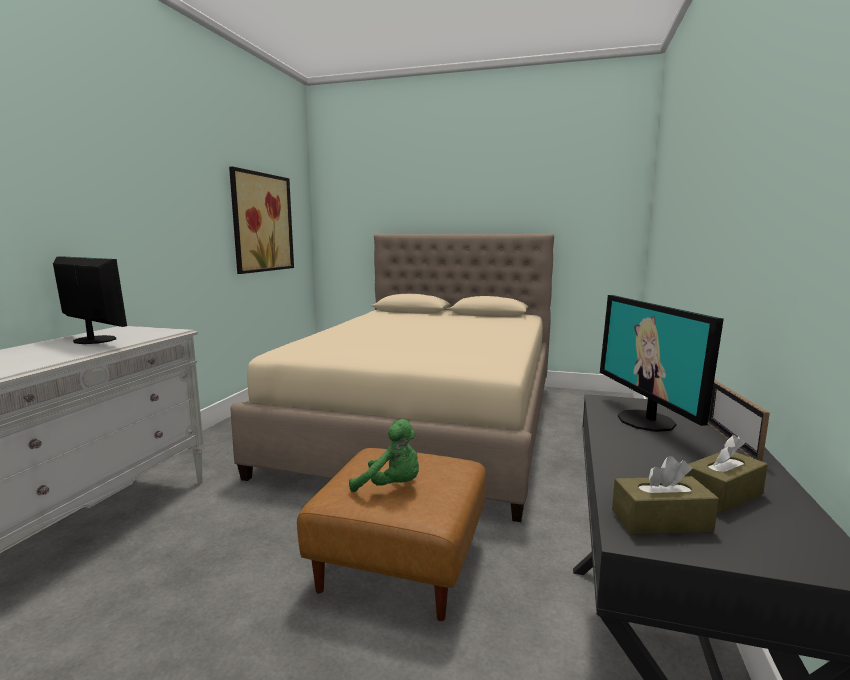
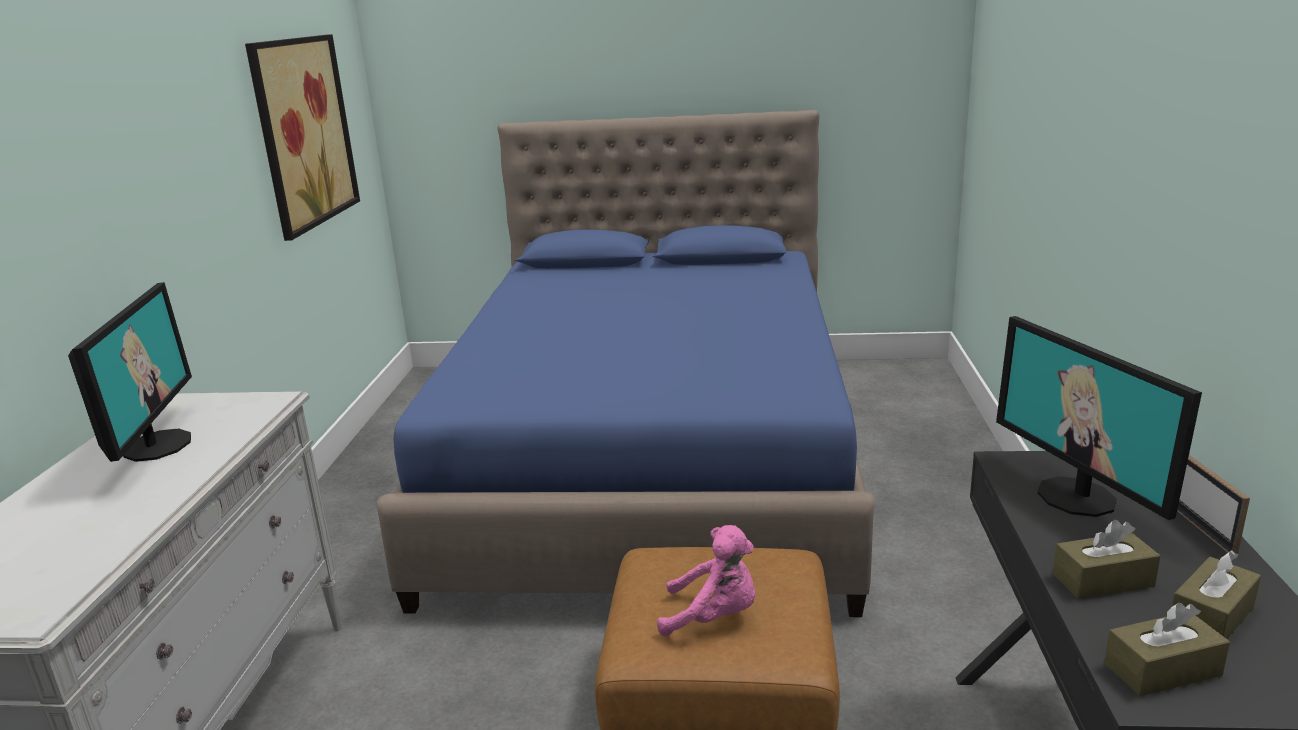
camera: 10 degrees left, 10 degrees up
monitor [53,256,127,344] -> monitor turned 60 degrees clockwise [68,282,192,462]
beige bed [230,234,554,522] -> blue bed [377,110,876,617]
green plush toy [349,419,419,492] -> pink plush toy [657,525,755,636]
none -> brown tissue box [1052,520,1161,599]

